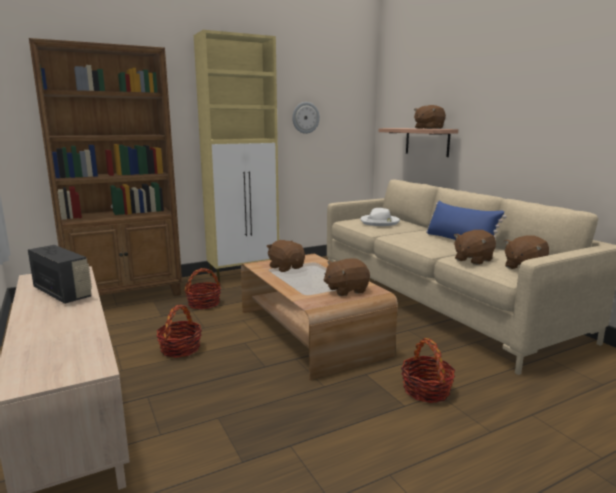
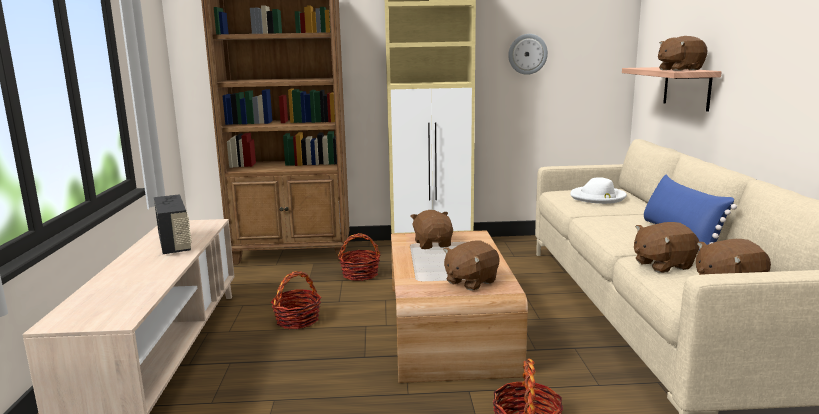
camera: 25 degrees right, 0 degrees up
brown plush toy [324,258,370,296] -> brown plush toy turned 45 degrees counterclockwise [443,240,500,291]

